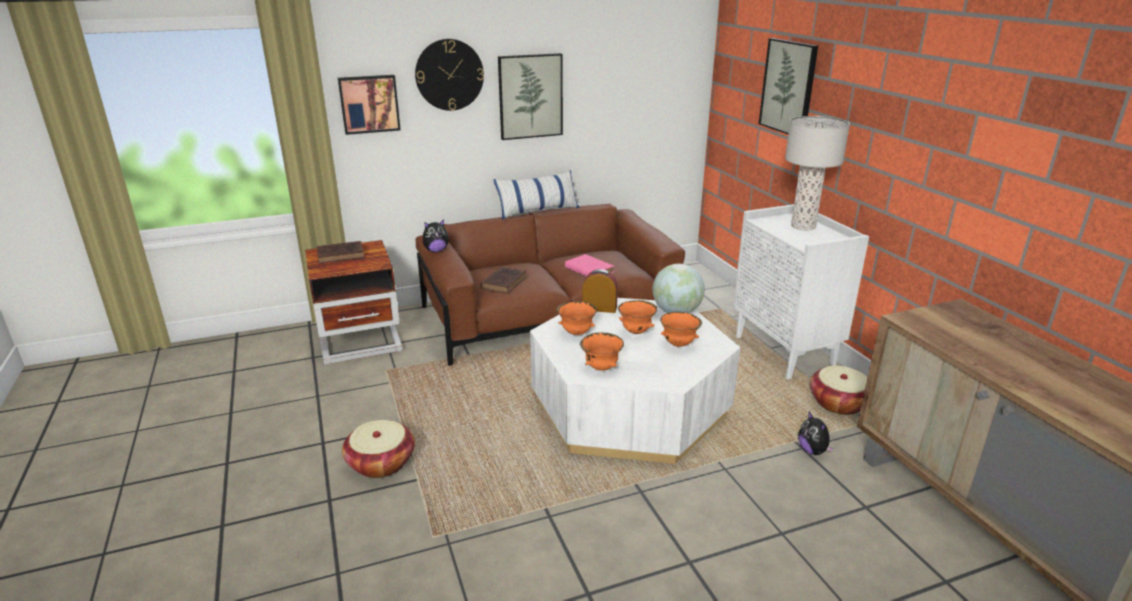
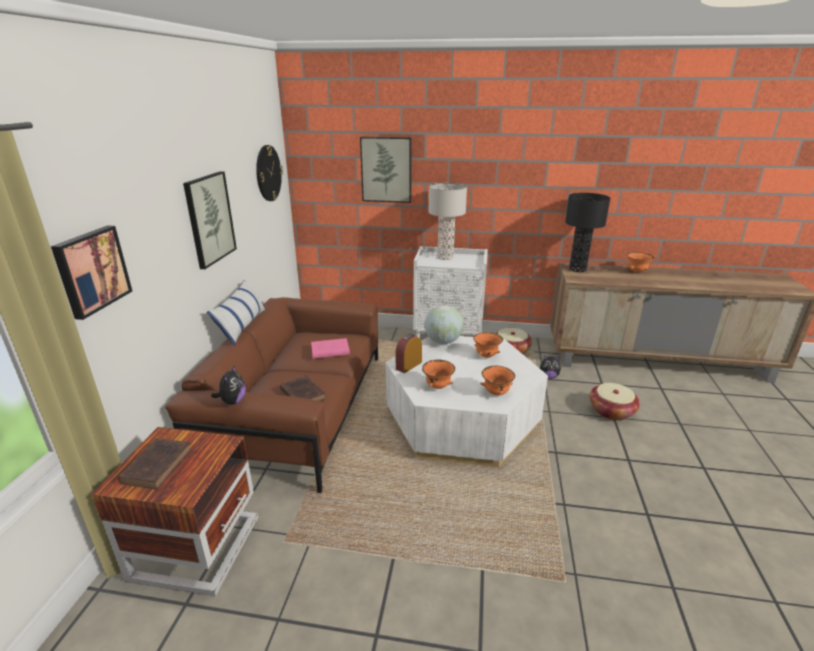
camera: 60 degrees left, 0 degrees up
basket [342,420,415,478] -> basket moved to [590,383,640,420]
wall clock [415,39,484,111] -> wall clock moved to [256,145,283,201]
orange bowl [618,300,657,334] -> orange bowl moved to [627,252,654,273]
none -> black table lamp [565,193,610,272]

